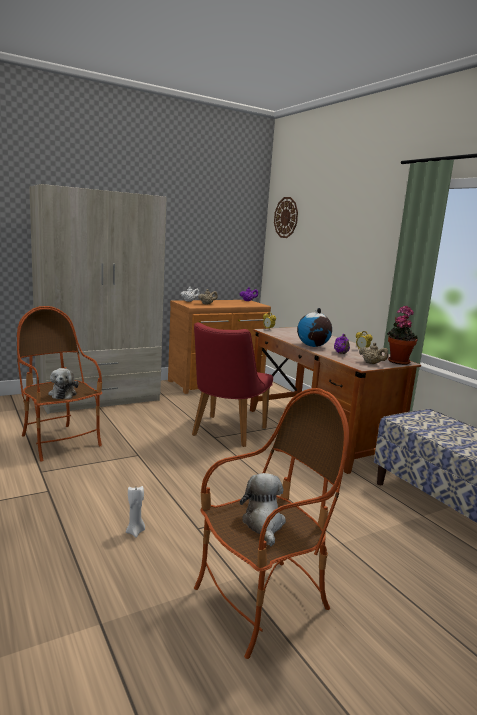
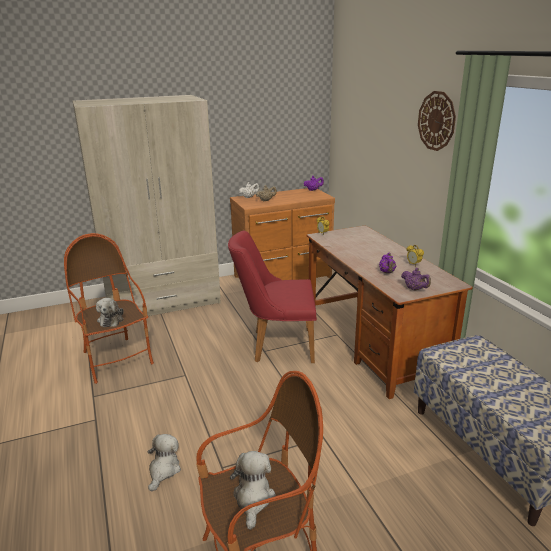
camera: 10 degrees right, 10 degrees up
white candle [126,486,145,538] -> plush toy [148,434,181,492]
red chair [192,322,273,447] -> red chair turned 60 degrees clockwise [228,231,317,363]
wall clock [274,197,298,238] -> wall clock moved to [418,91,456,151]
globe [297,308,332,347] -> none
beige teapot [359,343,389,364] -> purple teapot [401,268,431,290]
potted plant [387,305,418,365] -> none

